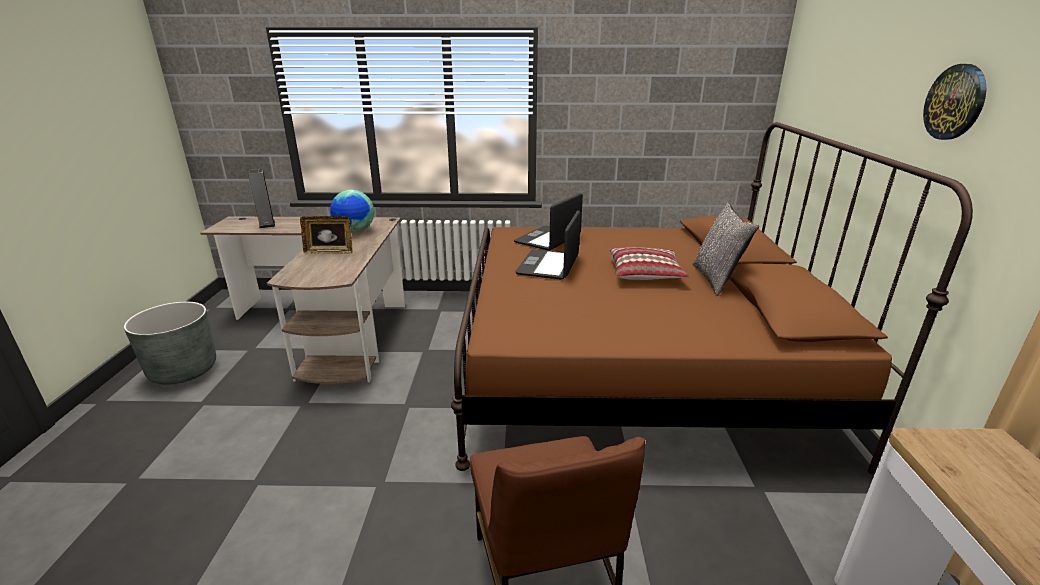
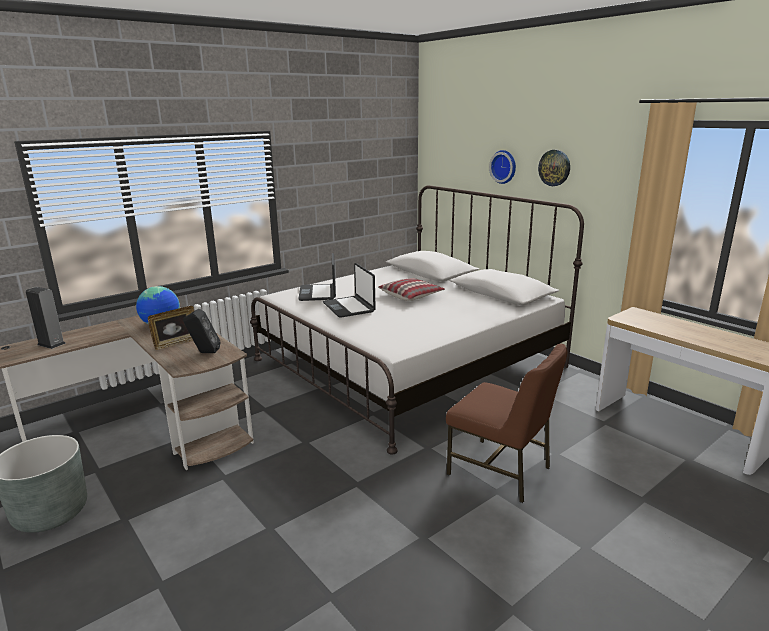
camera: 40 degrees left, 5 degrees down
brown bed [451,122,973,475] -> white bed [250,185,584,455]
grey pillow [693,203,759,296] -> none
none -> black speaker [183,309,220,353]
none -> wall clock [489,150,516,184]

